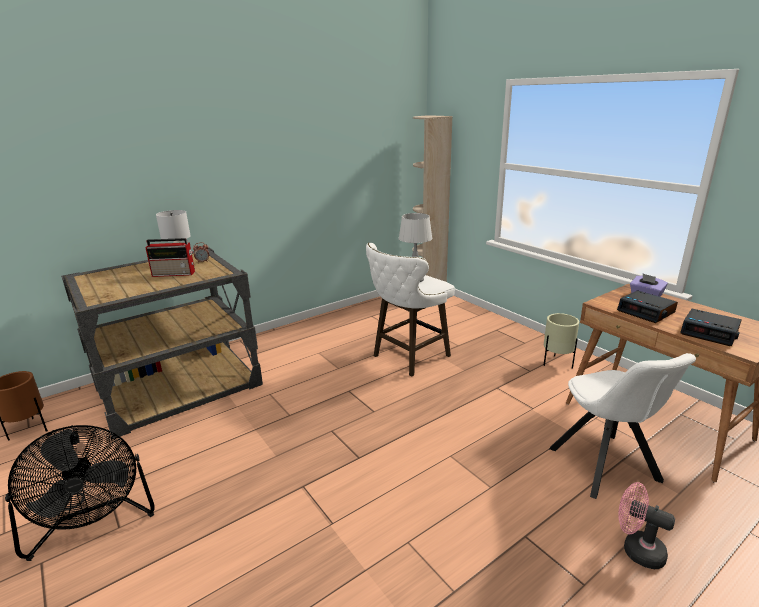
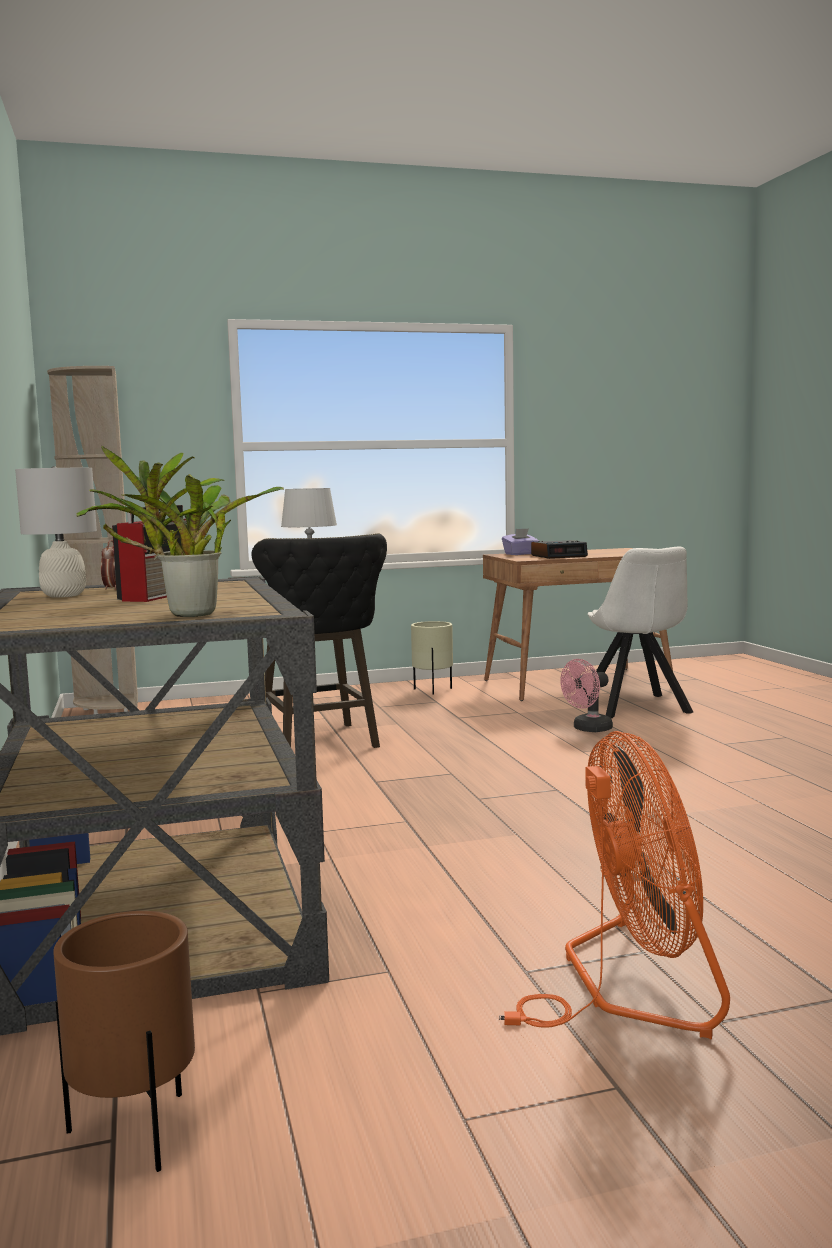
camera: 70 degrees left, 15 degrees down
black fan [5,425,155,561] -> orange fan [499,731,730,1039]
white stool [366,243,455,377] -> black stool [252,533,387,748]
white chair [549,353,696,499] -> white chair turned 75 degrees clockwise [585,547,693,718]
pink fan [618,482,675,569] -> pink fan moved to [560,659,613,732]
alarm clock [680,309,742,346] -> none
none -> potted plant [76,446,284,617]

